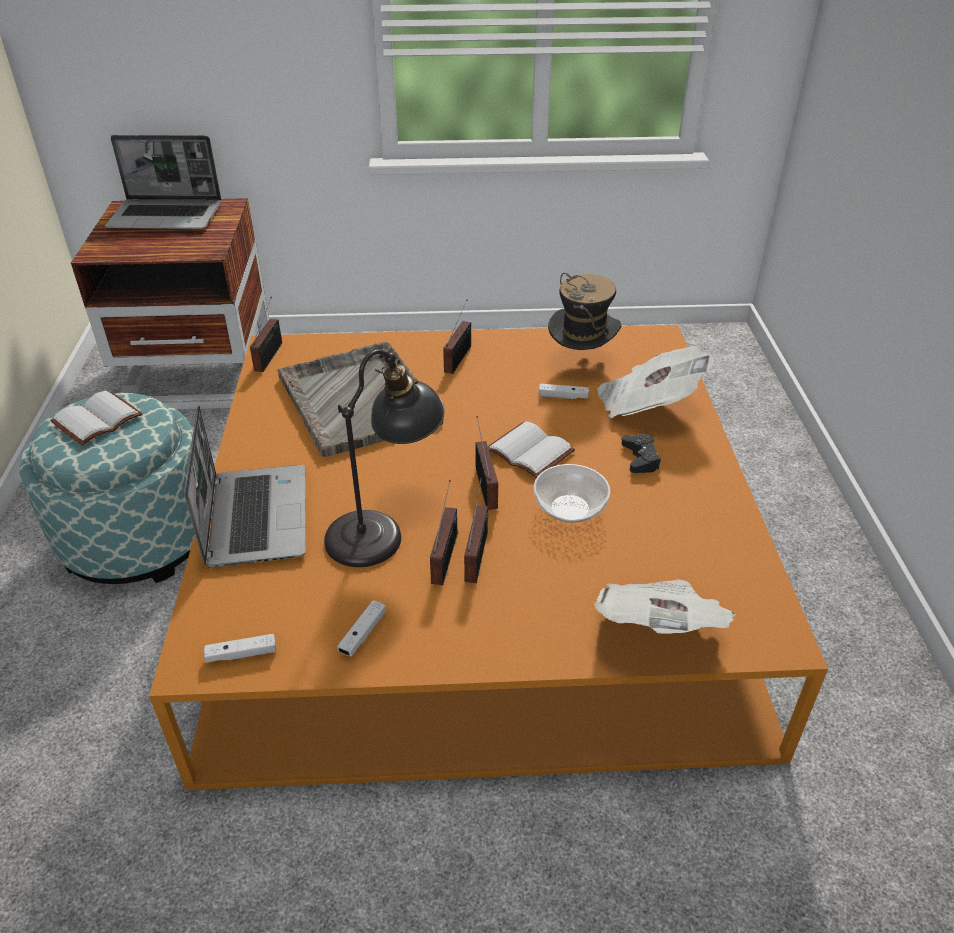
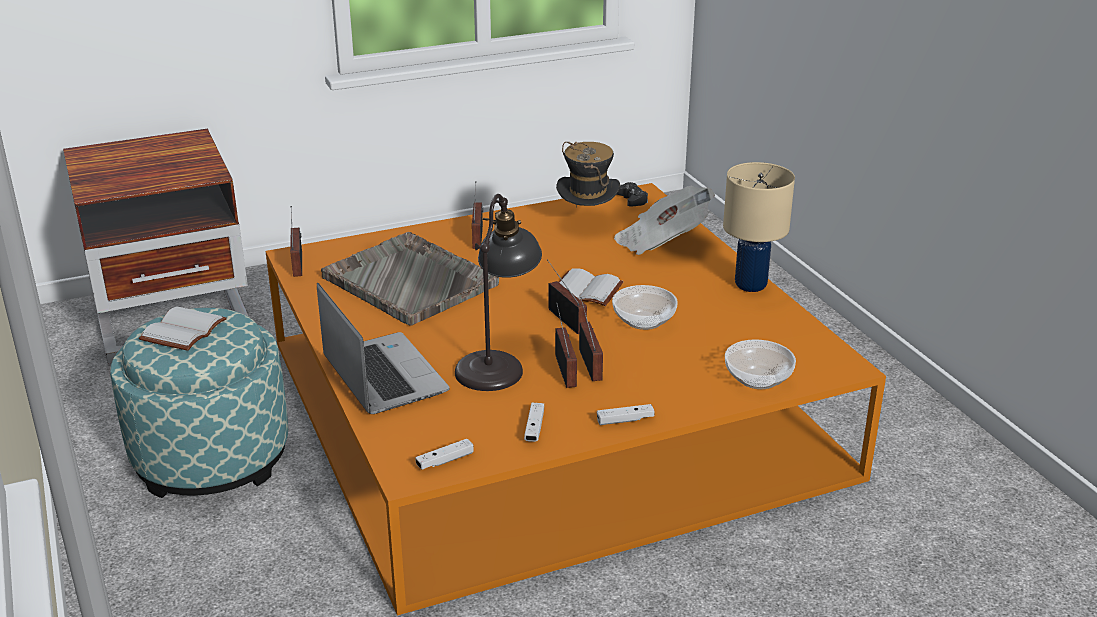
camera: 20 degrees left, 10 degrees down
laptop [105,135,221,229] -> none
white game controller [539,384,589,399] -> white game controller moved to [597,404,654,425]
newspaper [594,579,736,634] -> bowl [725,339,796,389]
black game controller [621,434,661,473] -> black game controller moved to [616,182,648,207]
none -> beige table lamp [723,162,795,292]

